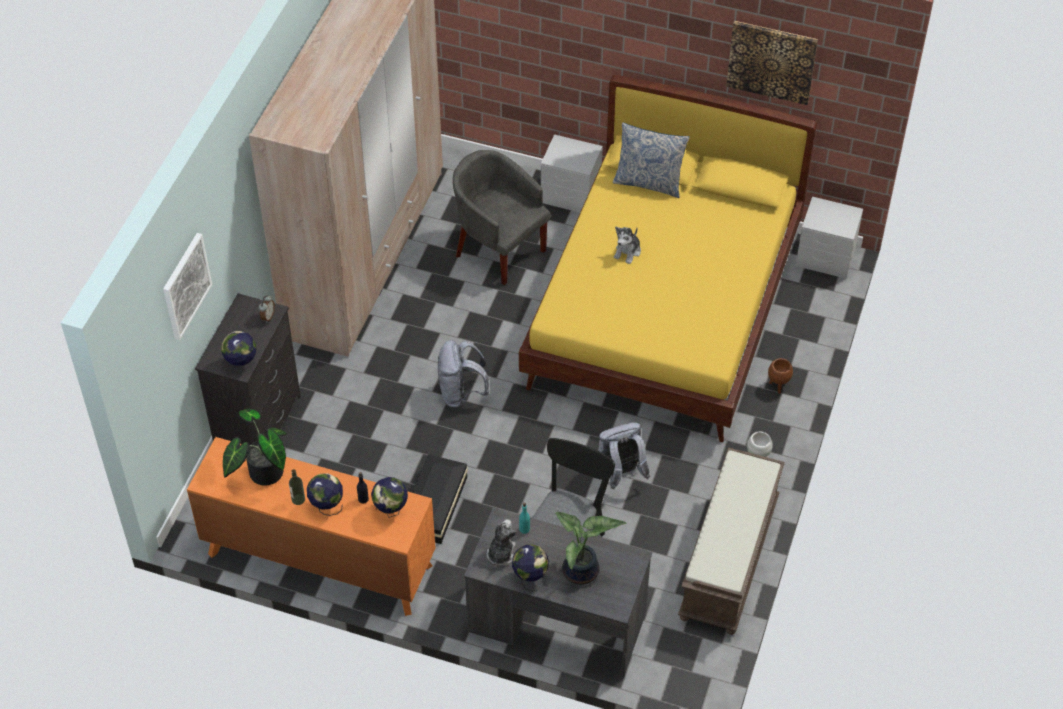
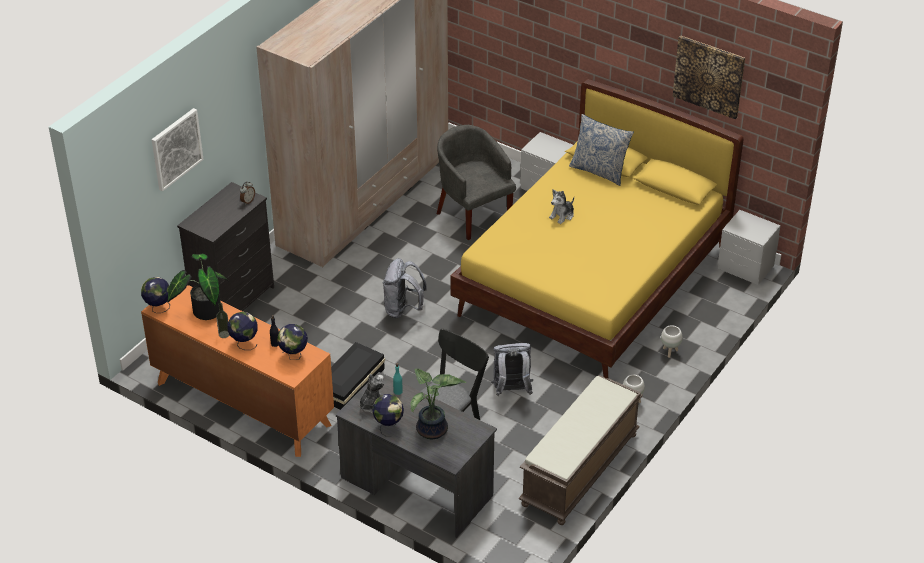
camera: 15 degrees right, 10 degrees down
globe [221,331,257,372] -> globe moved to [141,277,170,313]
brown planter [768,358,793,394] -> white planter [661,325,682,358]

